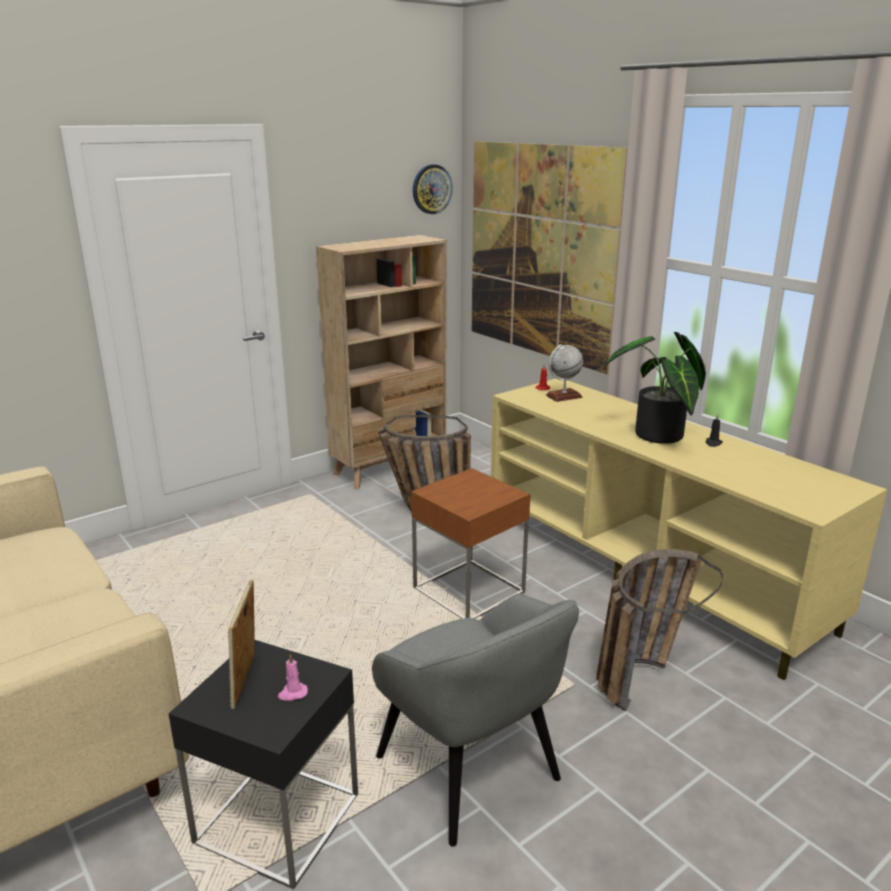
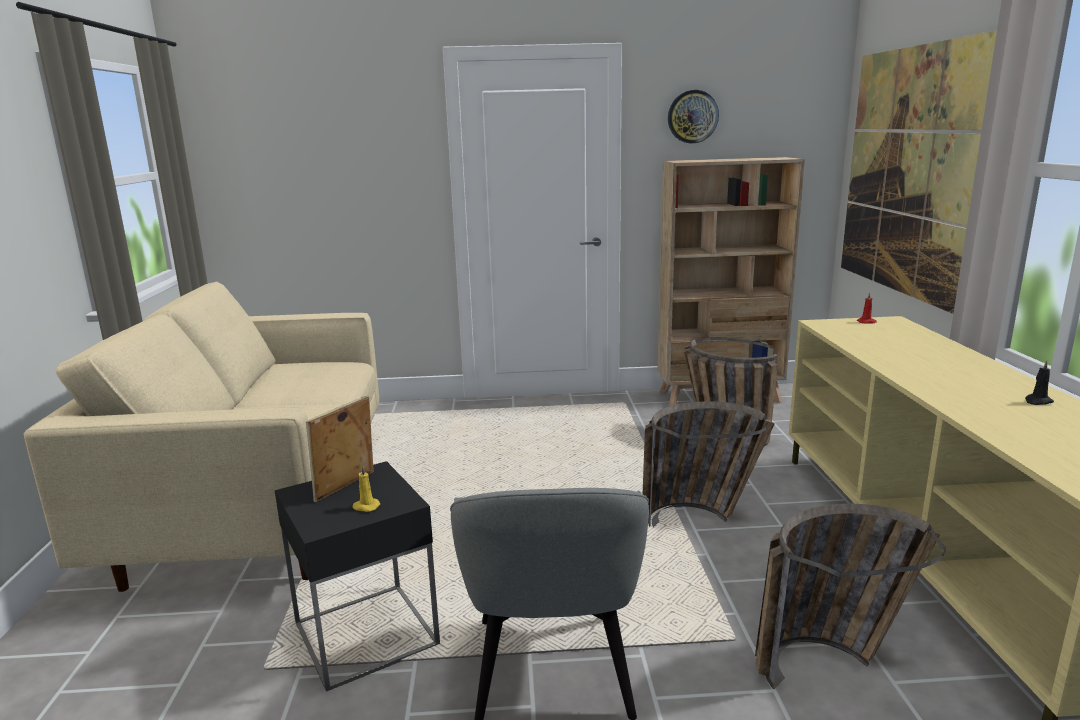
camera: 35 degrees right, 5 degrees down
pink candle [278,654,308,701] -> yellow candle [353,465,380,512]
brown side table [411,468,530,619] -> basket [642,401,775,527]
wall clock [413,164,453,214] -> wall clock moved to [668,90,719,143]
globe [546,344,583,402] -> none
potted plant [604,332,706,444] -> none

